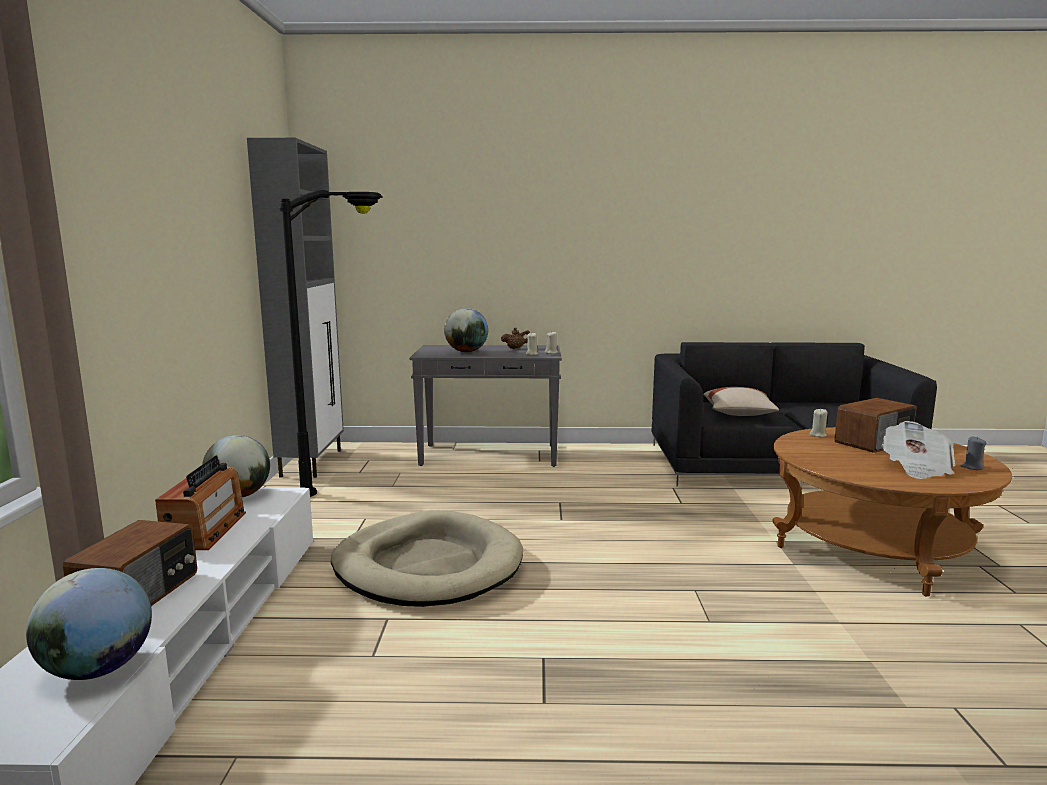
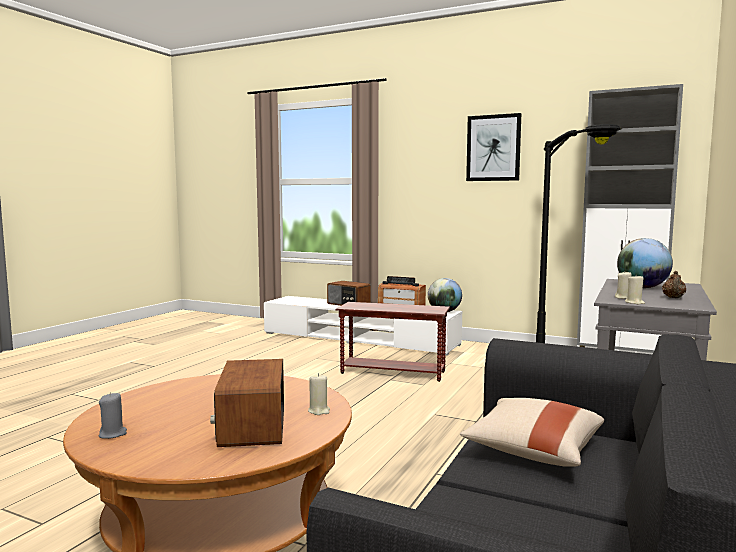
camera: 115 degrees right, 5 degrees down
globe [26,568,152,680] -> none
beige dog bed [331,510,523,607] -> brown side table [336,302,450,382]
newspaper [881,421,955,479] -> none
none -> picture [466,113,521,181]

